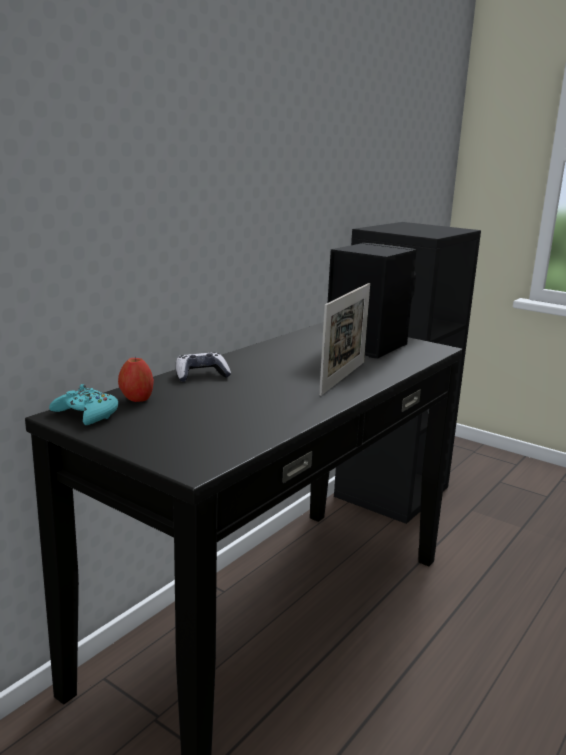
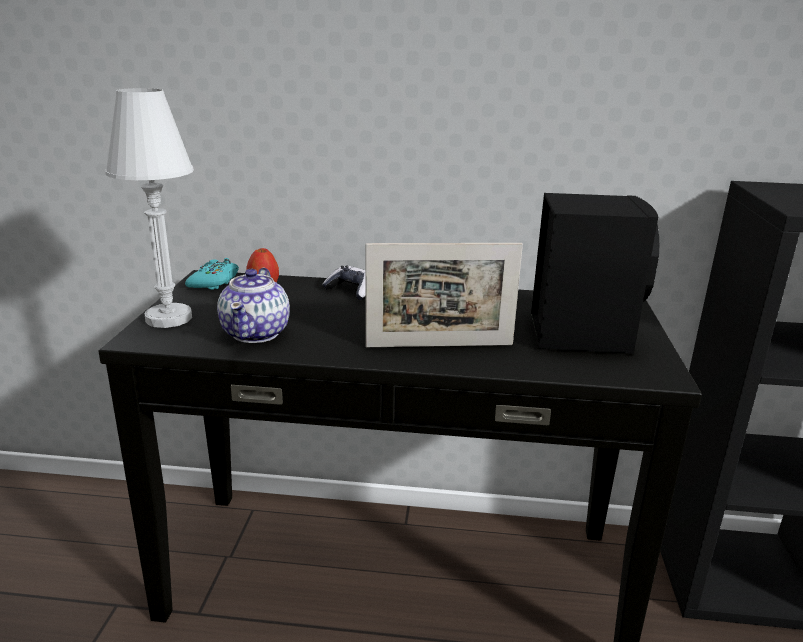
camera: 60 degrees right, 5 degrees up
none -> white table lamp [105,88,194,328]
none -> teapot [217,268,290,343]

